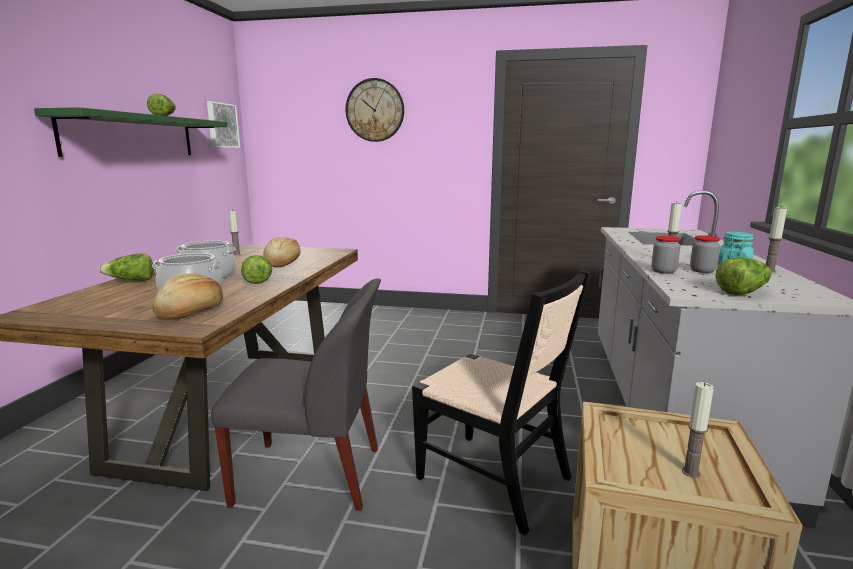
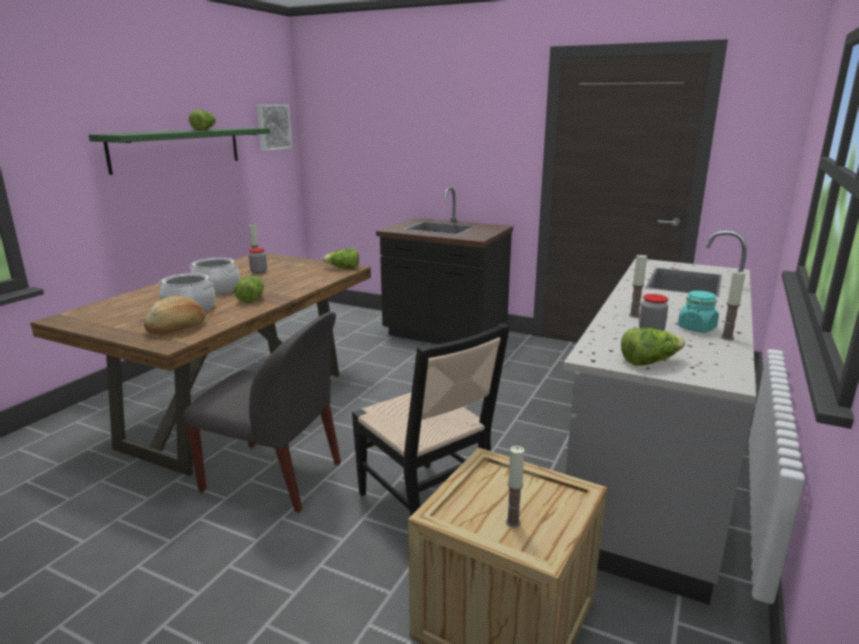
camera: 15 degrees right, 5 degrees up
lettuce [99,253,154,281] -> lettuce moved to [323,248,359,269]
bread [263,237,301,267] -> none
wall clock [346,78,404,142] -> none
jar [651,236,681,274] -> jar moved to [249,248,267,274]
none -> black counter [376,187,513,344]

